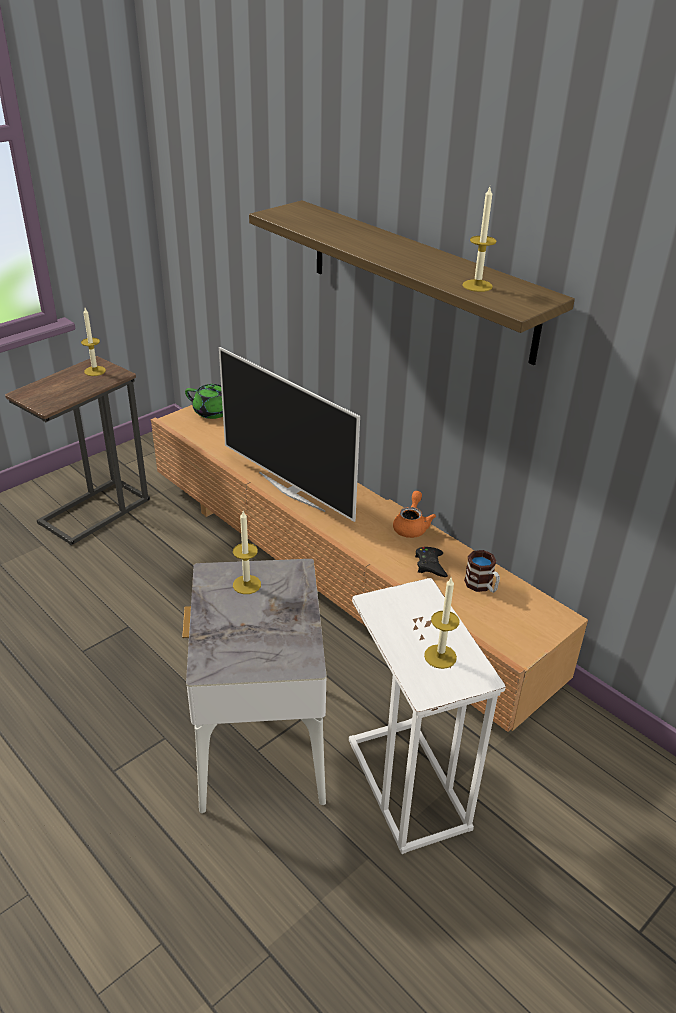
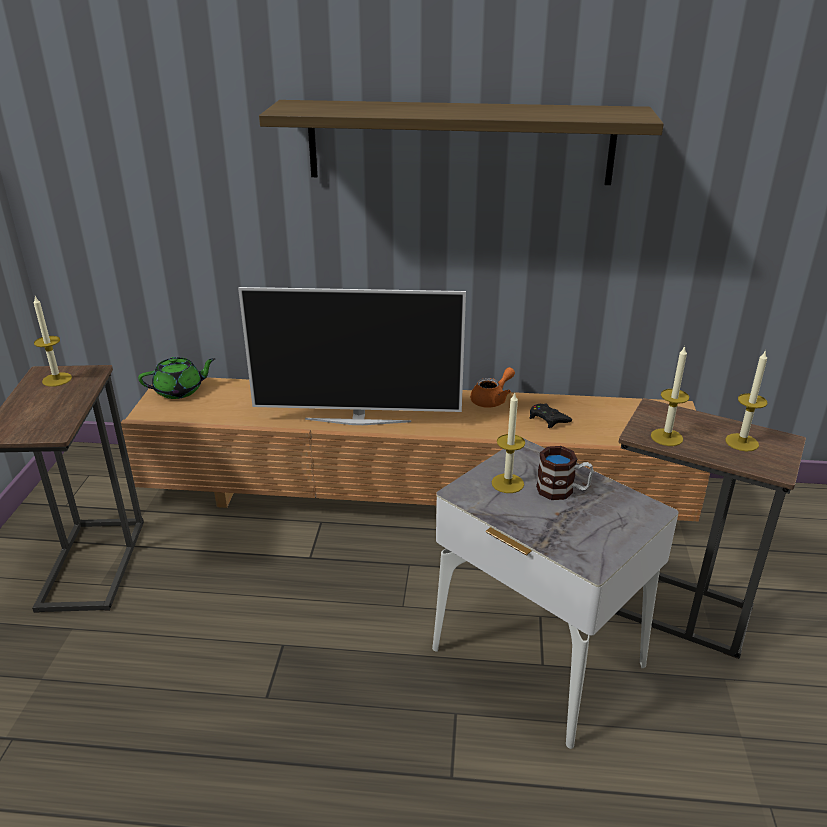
camera: 40 degrees left, 5 degrees down
white side table [349,578,506,854] -> brown side table [616,398,806,659]
orange teapot [393,491,436,538] -> orange teapot turned 75 degrees clockwise [470,367,515,408]
candle [462,187,496,292] -> candle moved to [651,346,689,446]
mug [464,550,500,593] -> mug moved to [536,446,593,500]

